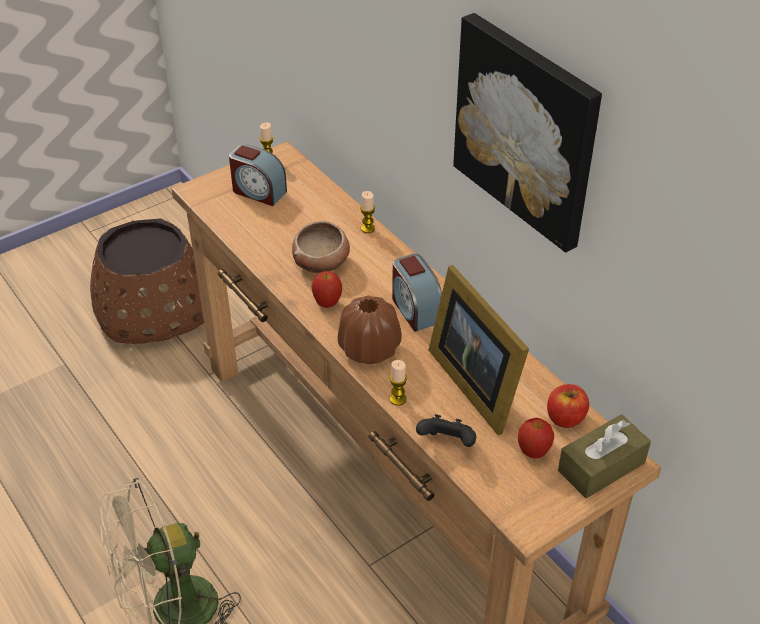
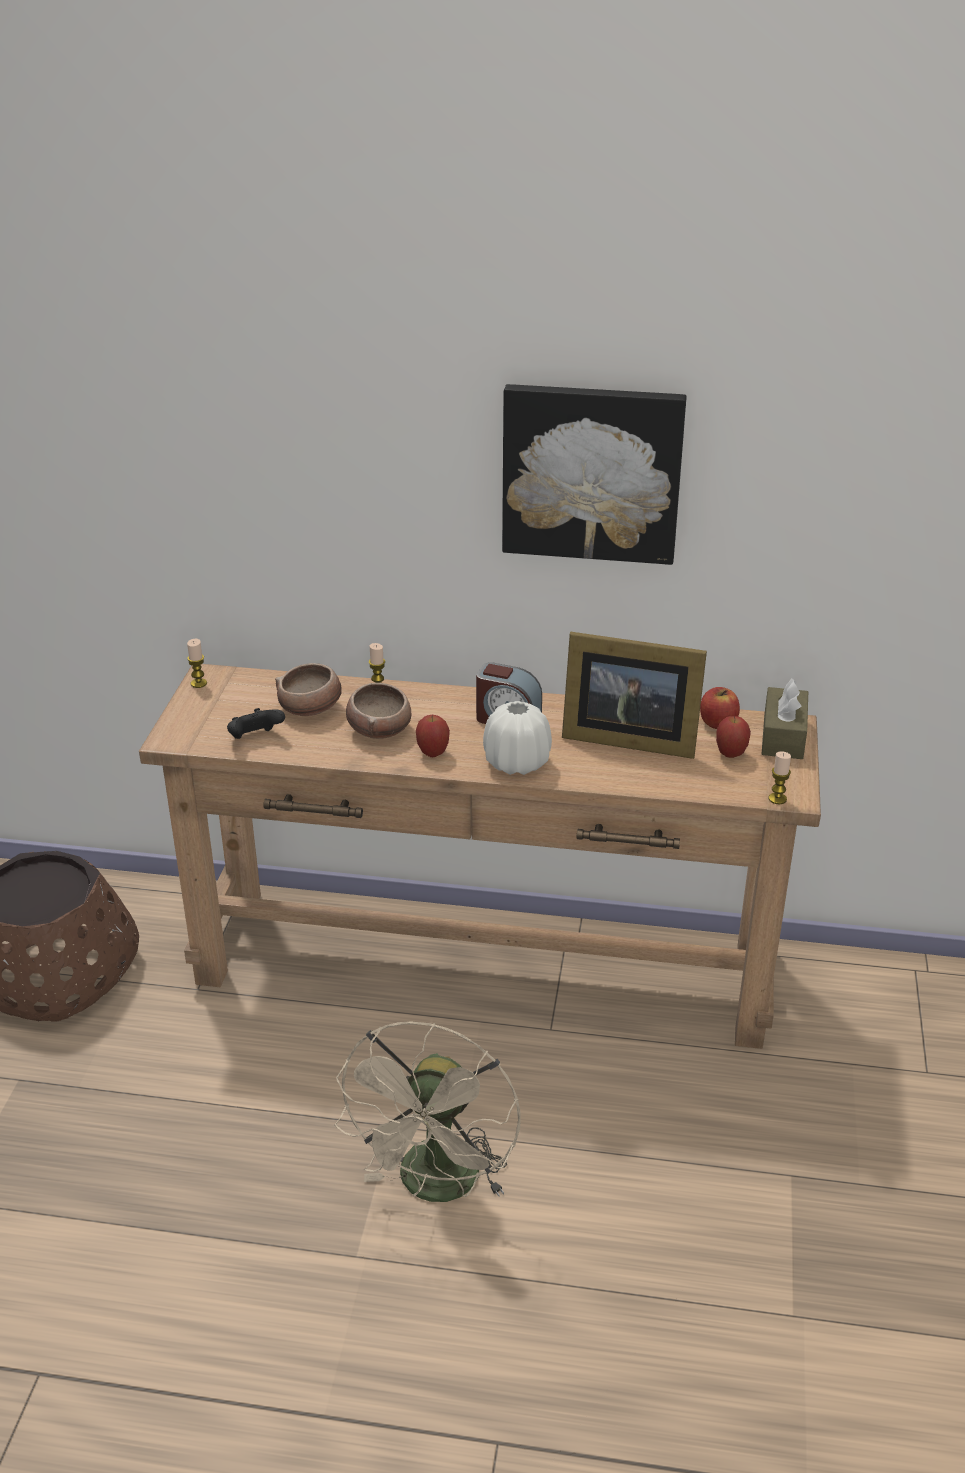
camera: 45 degrees left, 10 degrees down
alarm clock [229,144,287,206] -> none
brown vase [338,296,402,364] -> white vase [483,701,552,775]
candle [389,360,407,406] -> candle moved to [768,751,791,804]
black game controller [416,414,476,447] -> black game controller moved to [227,708,285,739]
none -> bowl [275,663,342,716]

